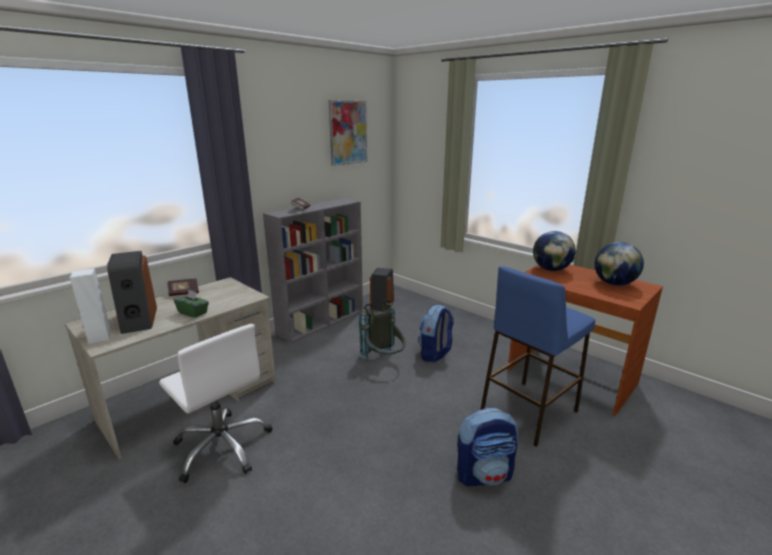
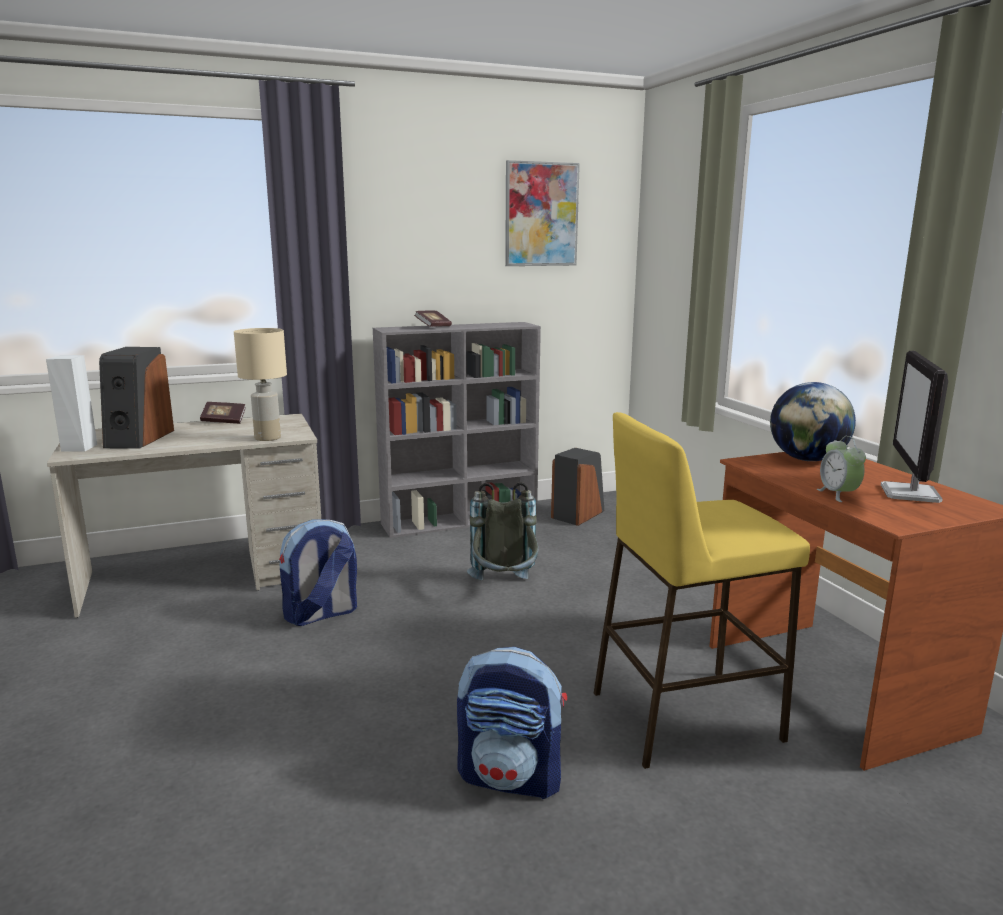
camera: 25 degrees right, 5 degrees down
white office chair [159,324,273,483] -> none
green tissue box [174,290,209,318] -> none
backpack [418,305,454,362] -> backpack moved to [279,519,357,626]
blue stool [480,266,595,447] -> yellow stool [594,412,810,769]
globe [594,242,644,285] -> monitor [881,351,948,503]
none -> beige table lamp [234,328,287,441]
none -> alarm clock [817,436,866,502]

